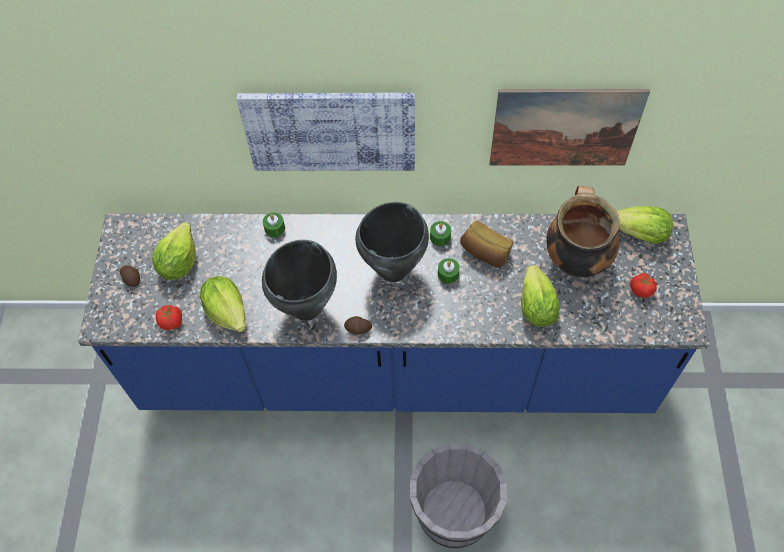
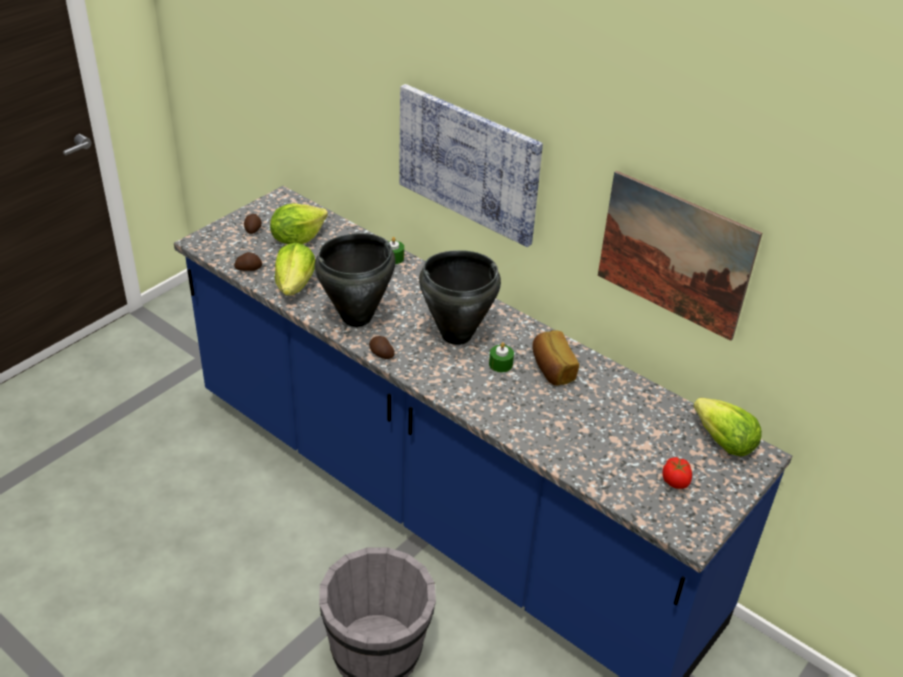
camera: 35 degrees right, 20 degrees down
tomato [156,305,182,330] -> potato [234,252,262,271]
green candle [430,221,451,246] -> none
lettuce [521,265,560,327] -> none
cooking pot [547,186,620,277] -> none

